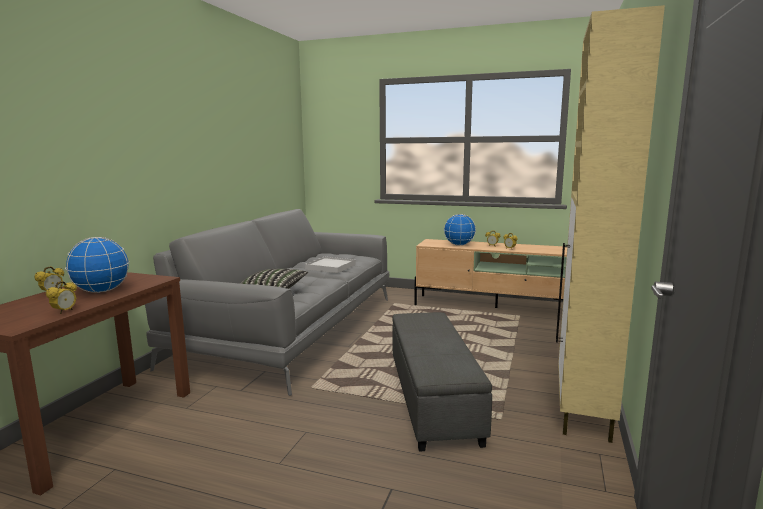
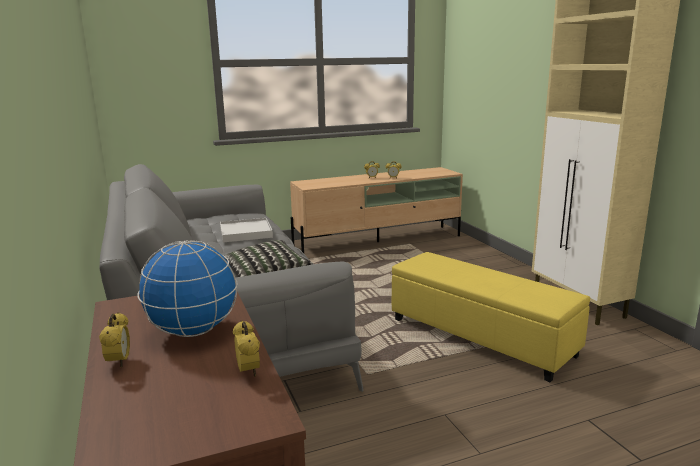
camera: 40 degrees left, 5 degrees up
grey ottoman [392,312,492,452] -> yellow ottoman [392,252,590,382]
globe [444,214,476,246] -> none

